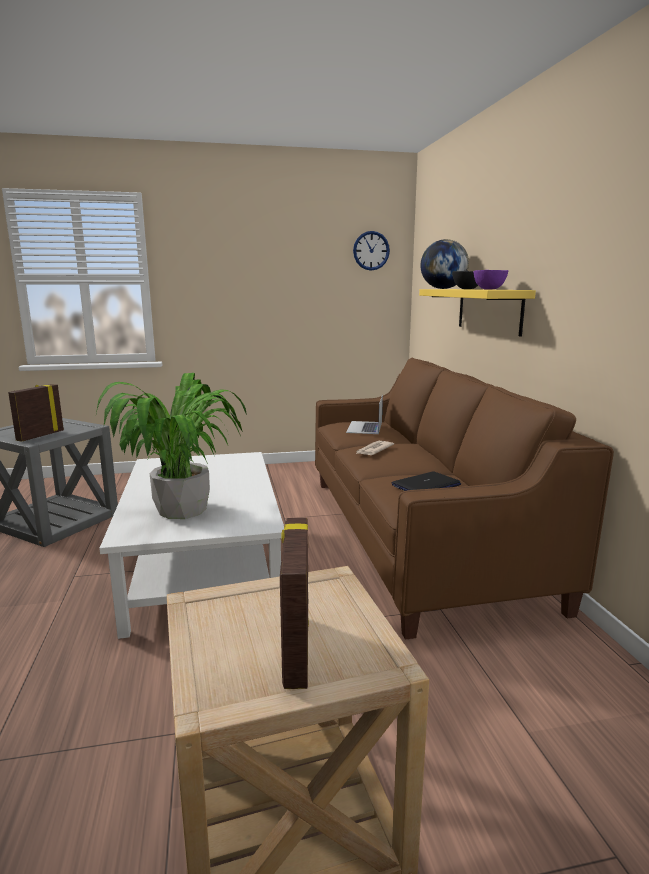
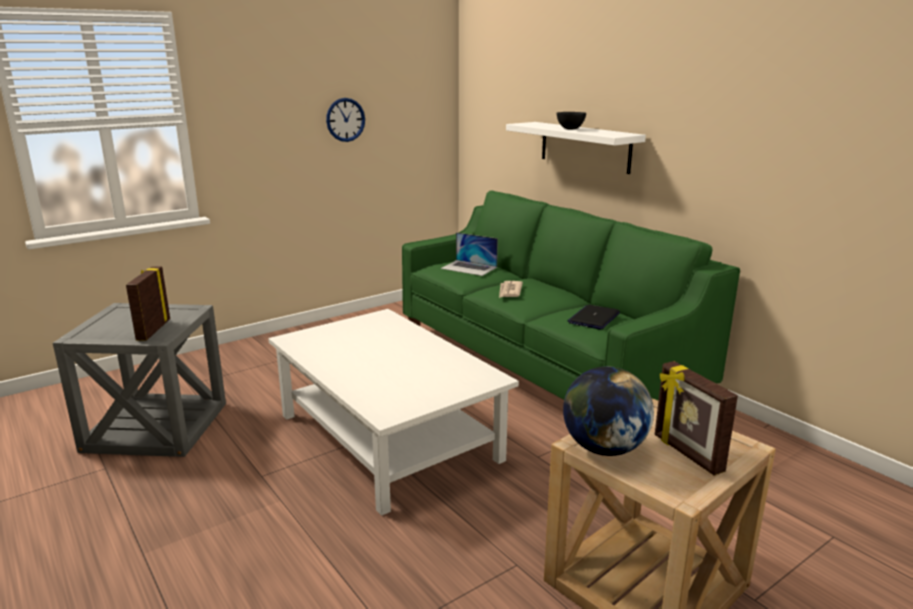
camera: 25 degrees left, 5 degrees up
potted plant [96,373,247,519] -> none
brown sofa [315,358,614,640] -> green sofa [402,190,740,401]
laptop [346,394,383,434] -> laptop turned 45 degrees counterclockwise [440,232,498,276]
wall clock [353,231,390,270] -> wall clock moved to [326,98,365,142]
yellow shelf [419,289,536,337] -> white shelf [506,122,646,174]
globe [421,239,469,289] -> globe moved to [563,366,654,456]
purple bowl [473,270,508,290] -> none

